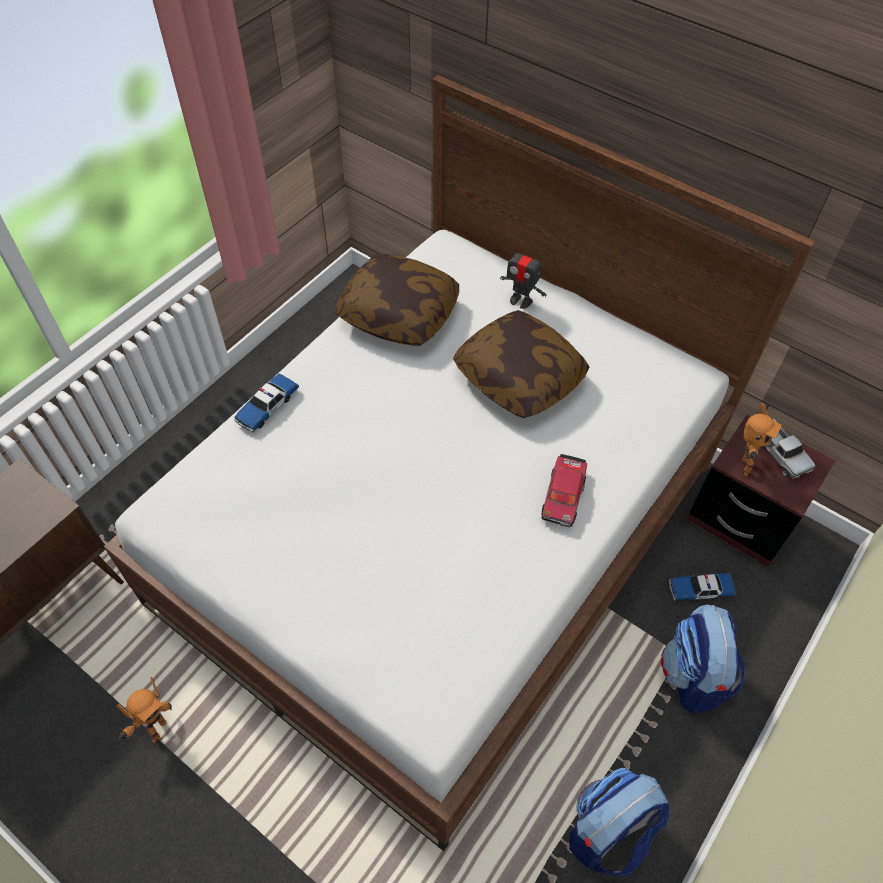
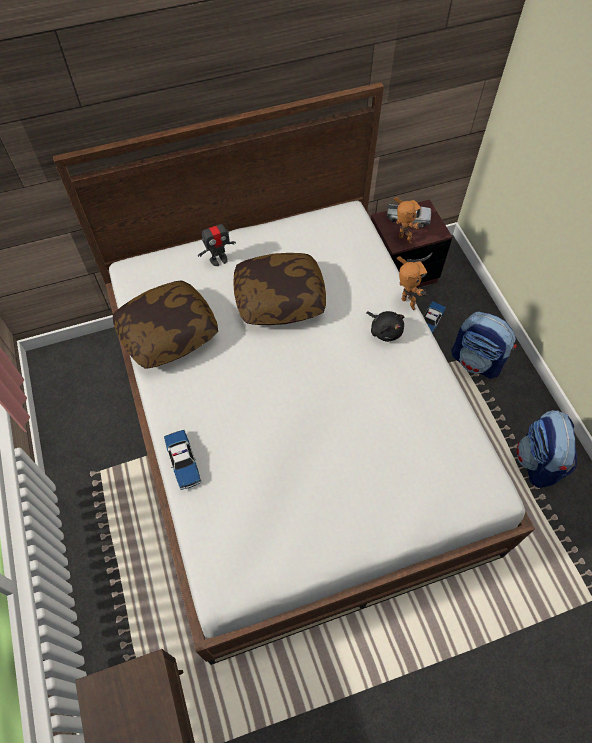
camera: 55 degrees left, 5 degrees up
toy robot [116,677,172,744] -> toy robot moved to [397,256,427,310]
toy car [541,454,587,528] -> black plush toy [366,311,404,342]

